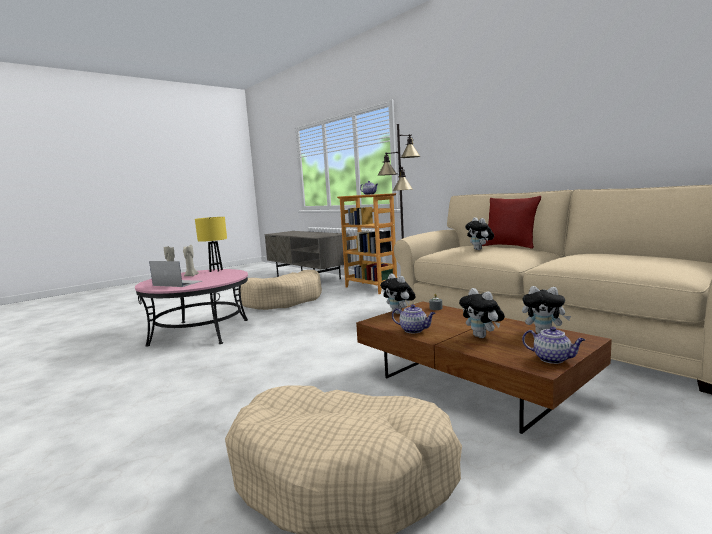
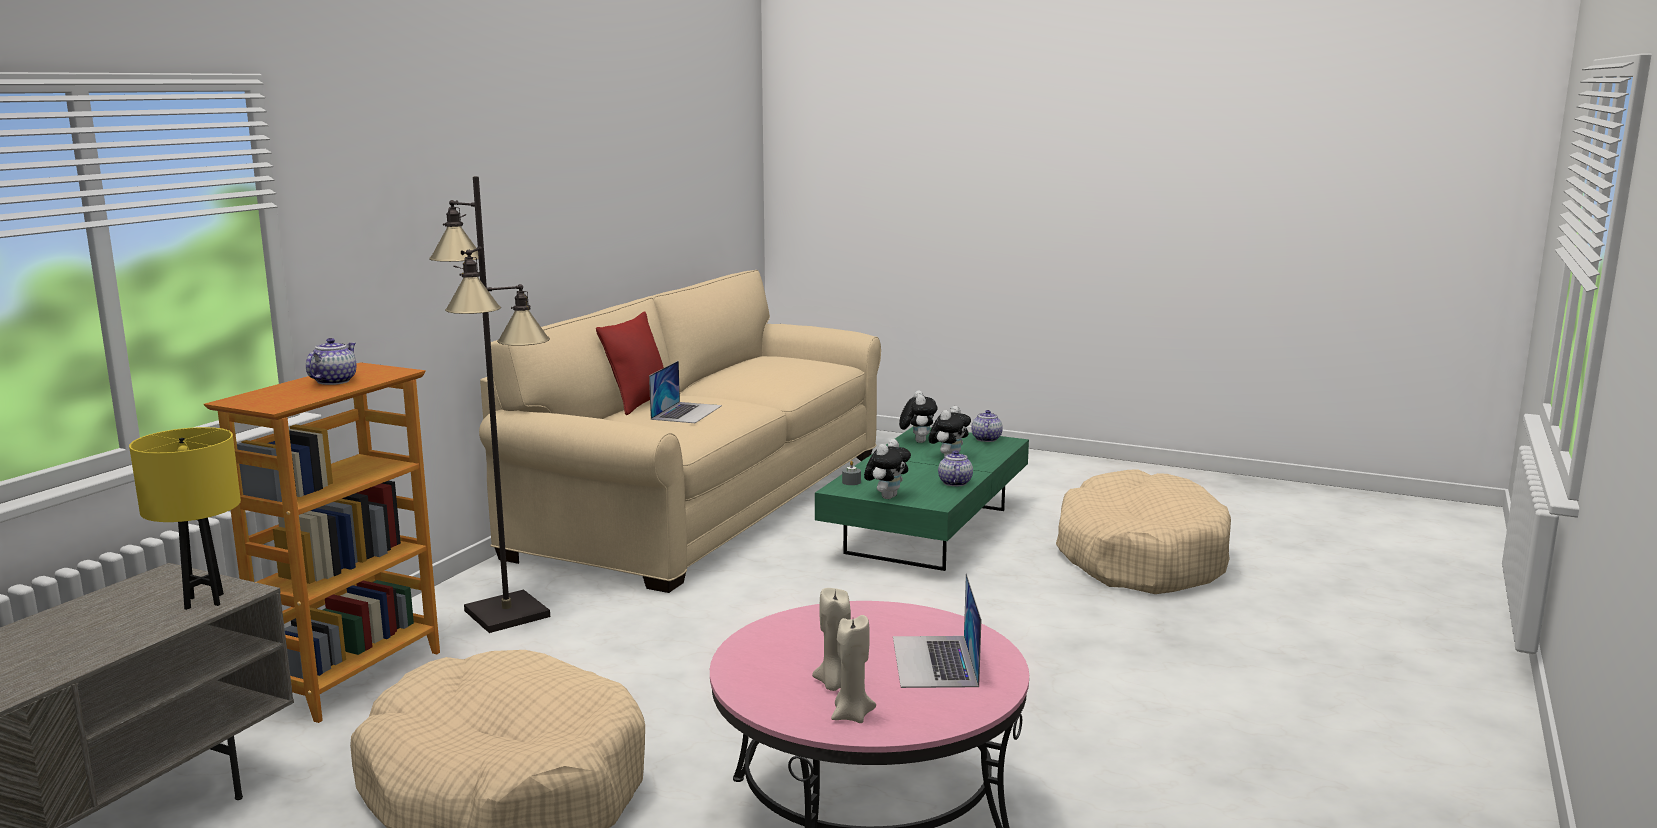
camera: 115 degrees left, 5 degrees up
yellow table lamp [195,217,227,272] -> yellow table lamp moved to [129,427,241,610]
brown coffee table [356,301,612,434] -> green coffee table [815,427,1029,571]
plush toy [465,217,494,250] -> laptop [649,361,722,423]

